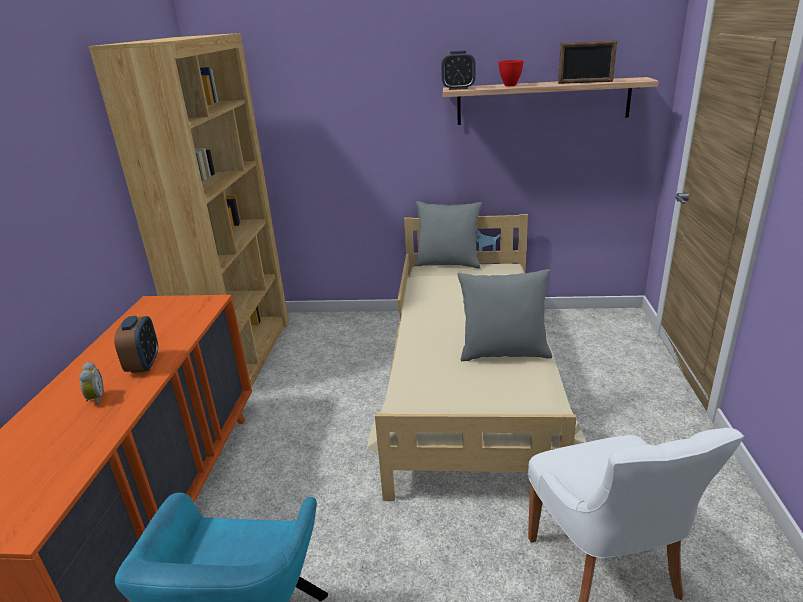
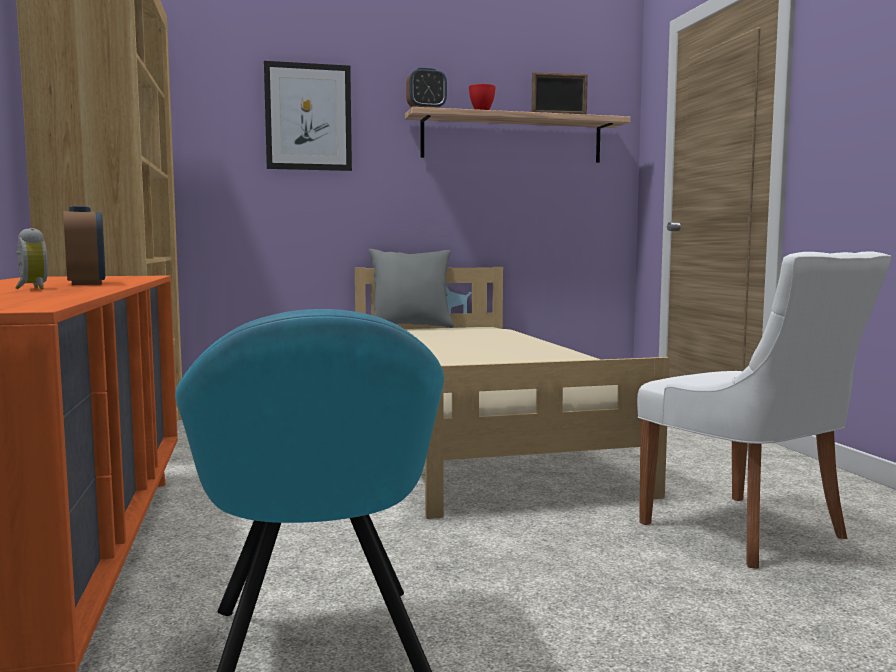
camera: 20 degrees left, 20 degrees down
grey pillow [458,269,552,361] -> none
none -> picture [264,61,352,171]

